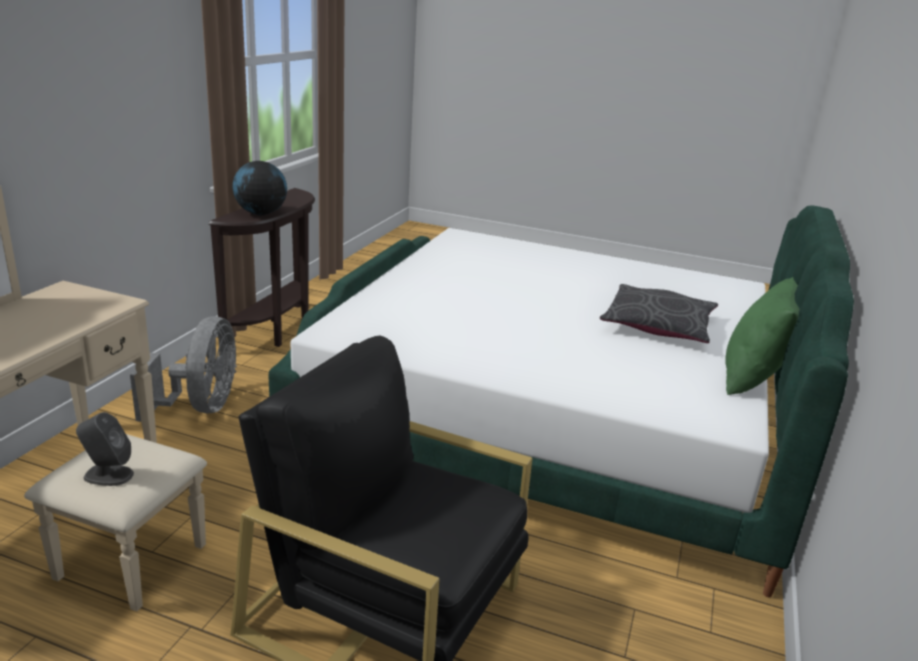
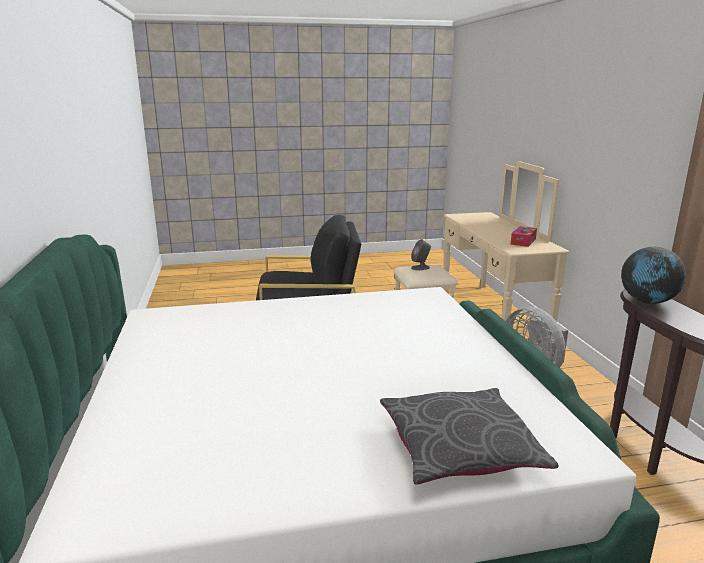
camera: 150 degrees right, 5 degrees down
grey pillow [600,284,718,343] -> grey pillow moved to [380,388,558,485]
green pillow [726,277,800,395] -> none
none -> tissue box [510,226,537,247]

